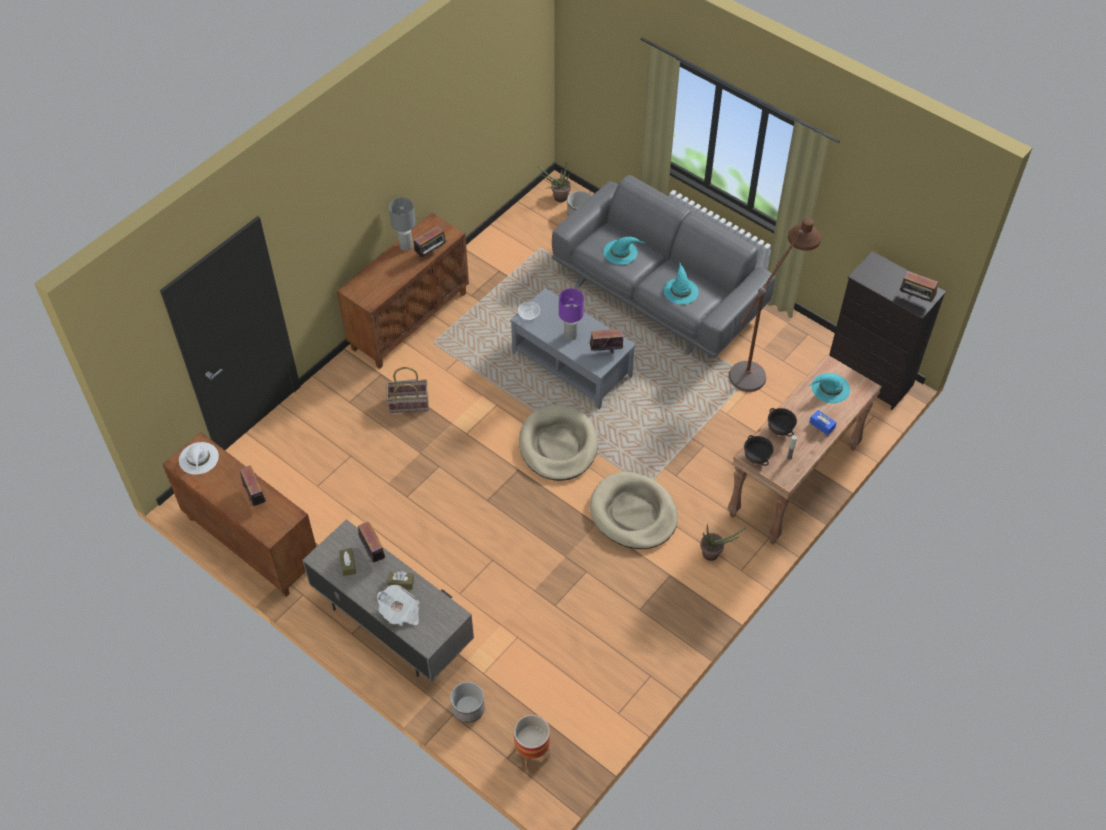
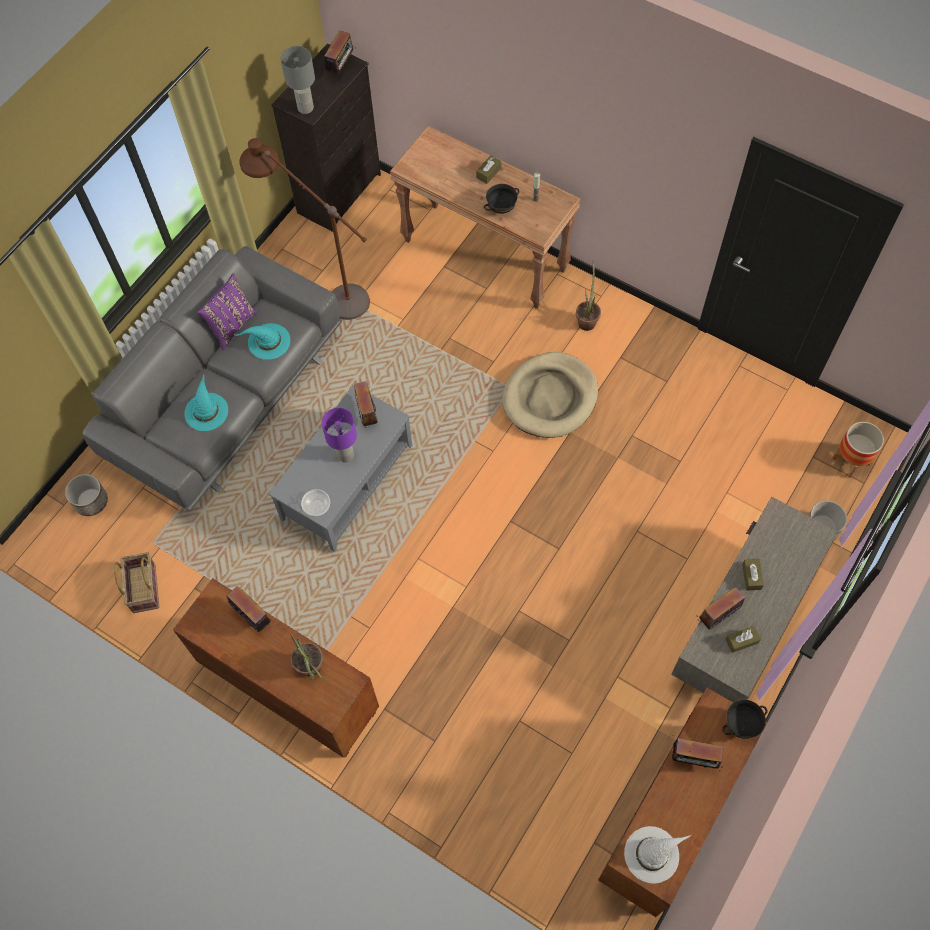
camera: 95 degrees left, 10 degrees up
radio [240,466,266,507] -> radio turned 135 degrees counterclockwise [672,738,724,771]
newspaper [377,585,419,626] -> none
basket [386,367,429,413] -> basket moved to [114,552,159,613]
grey table lamp [389,198,416,251] -> grey table lamp moved to [280,46,315,114]
beige dog bed [519,404,598,481] -> none
potted plant [538,158,571,202] -> potted plant moved to [290,633,323,679]
black bowl [744,435,774,466] -> black bowl moved to [722,700,768,739]
turquoise hat [809,373,850,404] -> none
blue tissue box [809,410,837,435] -> brown tissue box [476,155,501,184]
none -> purple pillow [197,273,258,350]

